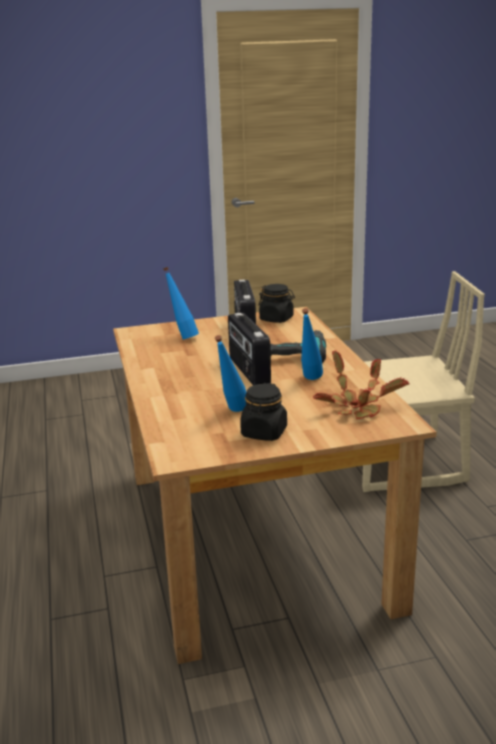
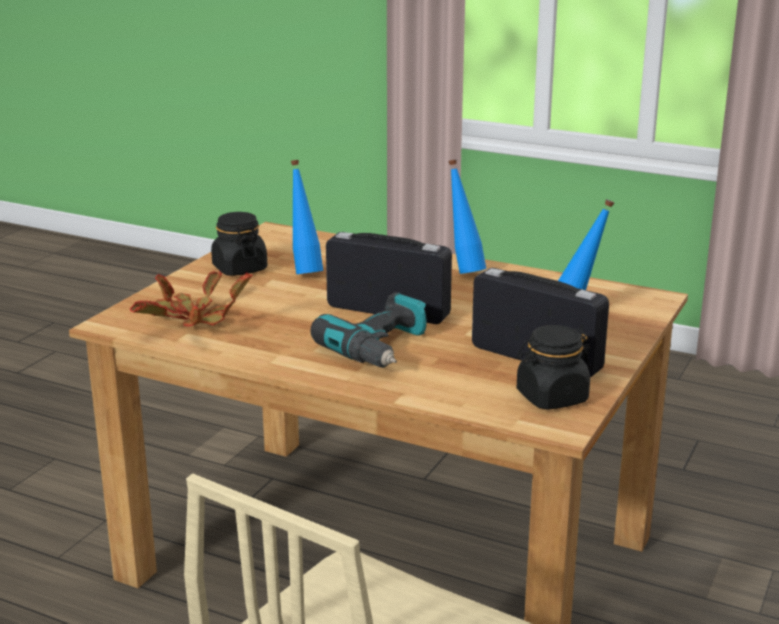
camera: 130 degrees right, 0 degrees up
blue bottle [301,308,323,380] -> blue bottle moved to [448,159,486,274]

